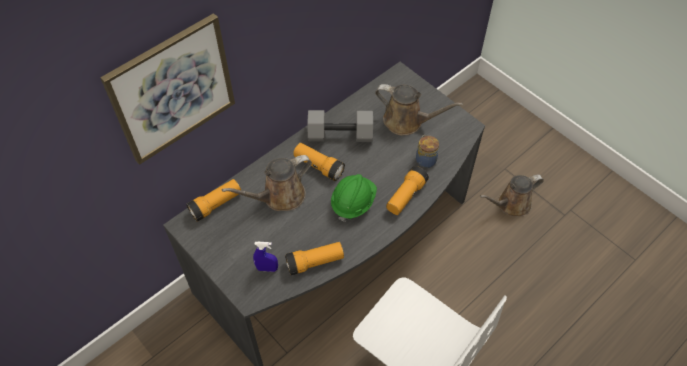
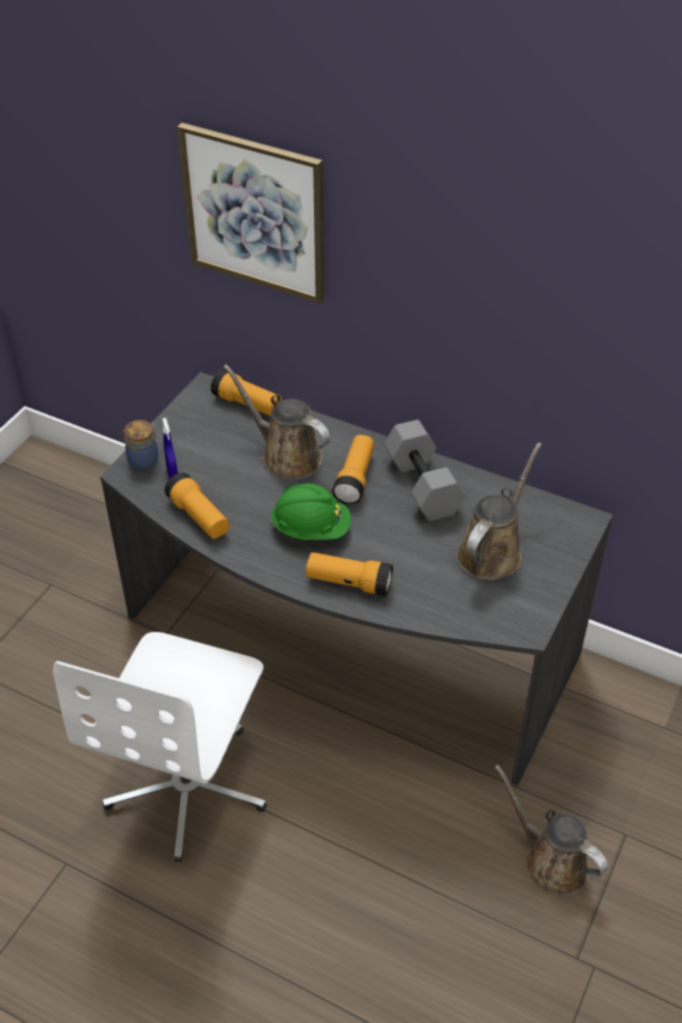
camera: 70 degrees right, 10 degrees down
brown watering can [375,84,463,136] -> brown watering can turned 150 degrees counterclockwise [456,443,542,580]
jar [416,135,439,168] -> jar moved to [124,420,159,470]

